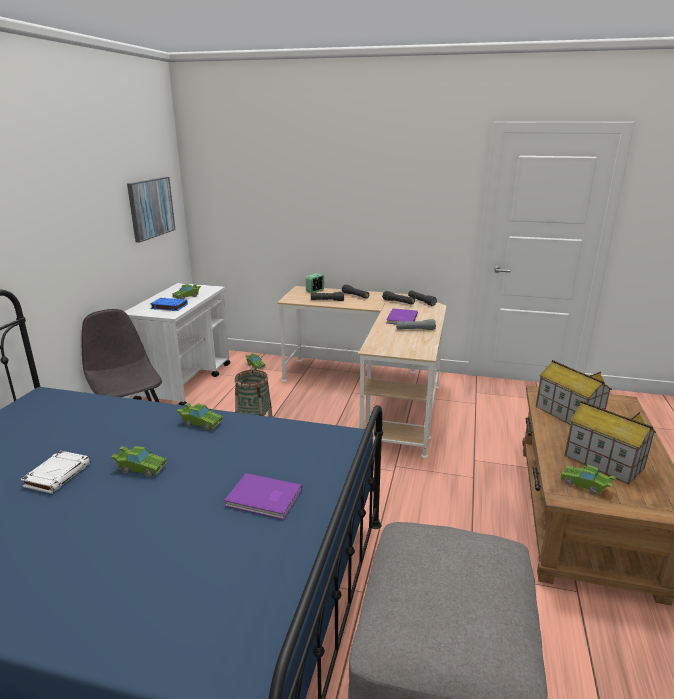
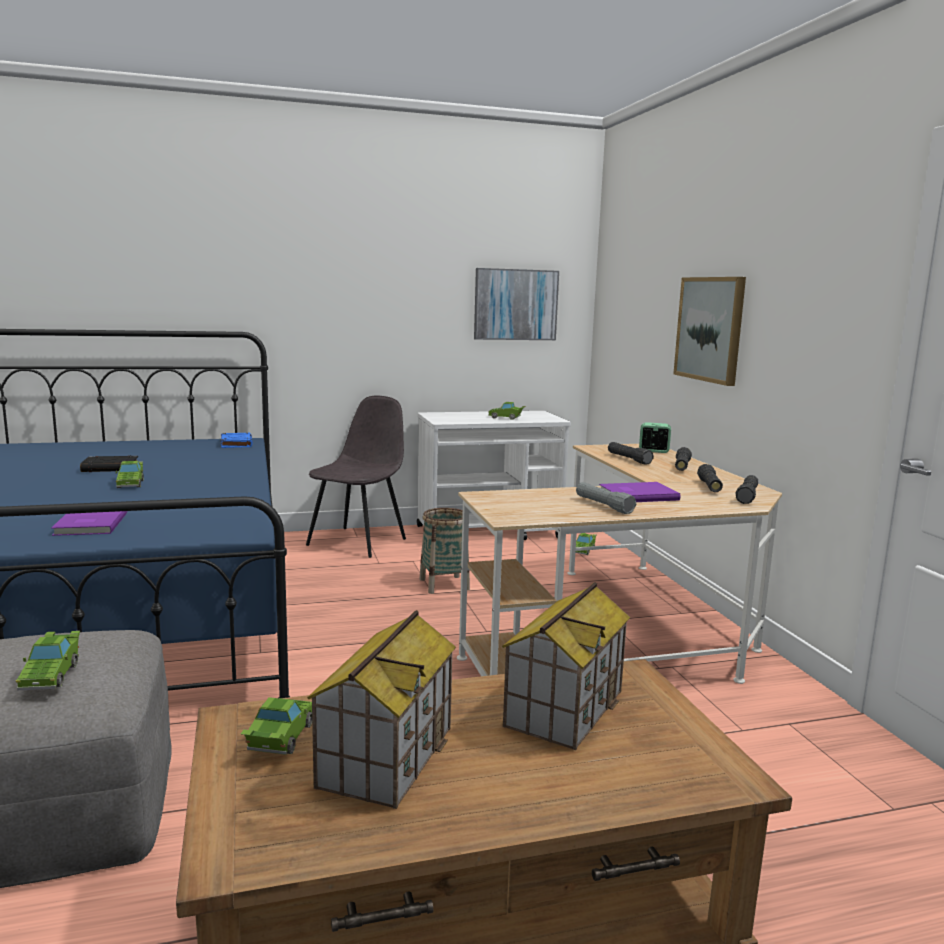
camera: 60 degrees right, 10 degrees down
white book [21,451,91,494] -> black book [80,455,138,472]
blue book [150,298,188,311] -> blue book moved to [221,433,253,448]
green toy car [177,403,223,431] -> green toy car moved to [16,631,80,690]
none -> picture [673,277,746,386]

